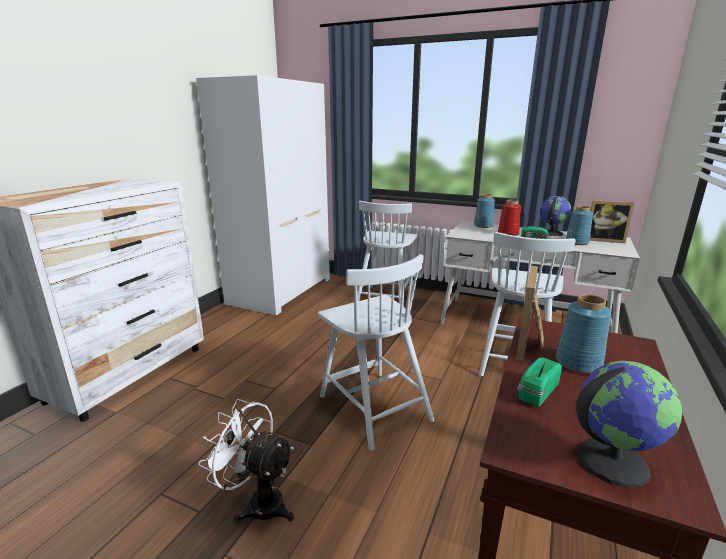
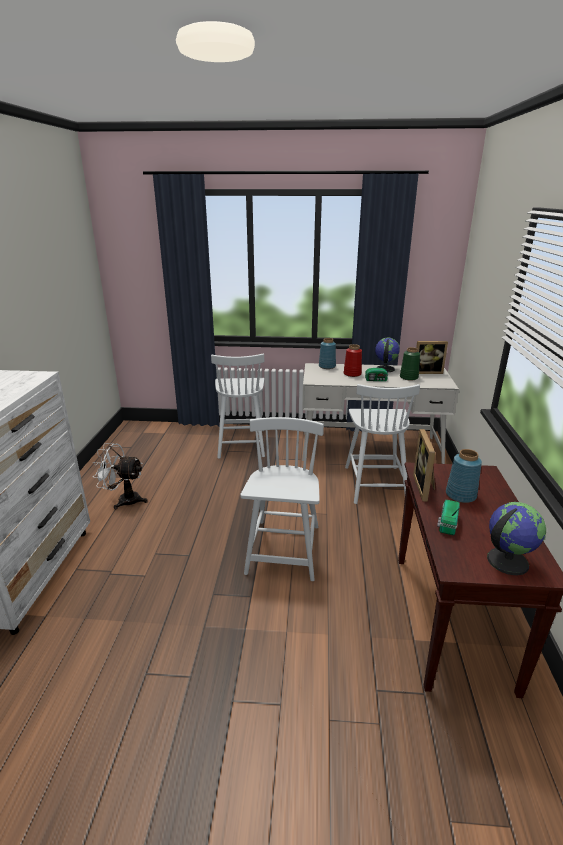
camera: 20 degrees left, 5 degrees up
white wardrobe [196,75,330,316] -> none
white fan [198,399,294,524] -> white fan moved to [93,443,148,509]
white chair [318,254,434,450] -> white chair turned 120 degrees counterclockwise [240,417,324,581]
blue vase [566,206,593,245] -> green vase [400,347,420,380]

